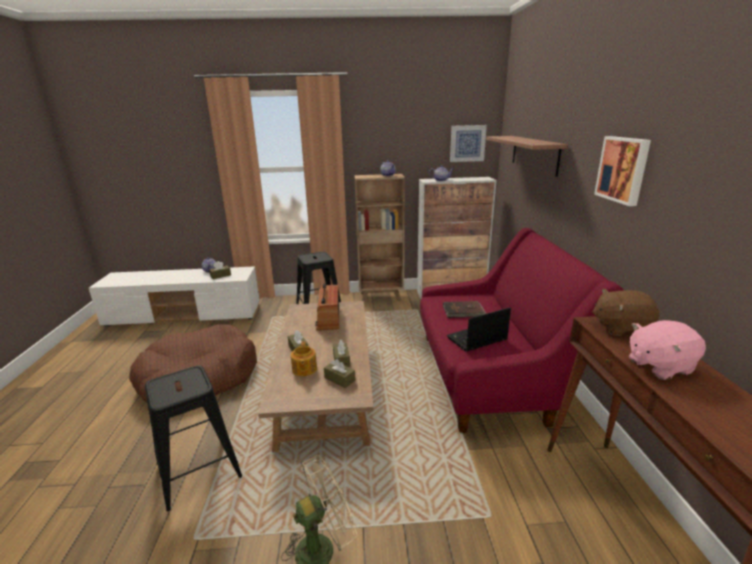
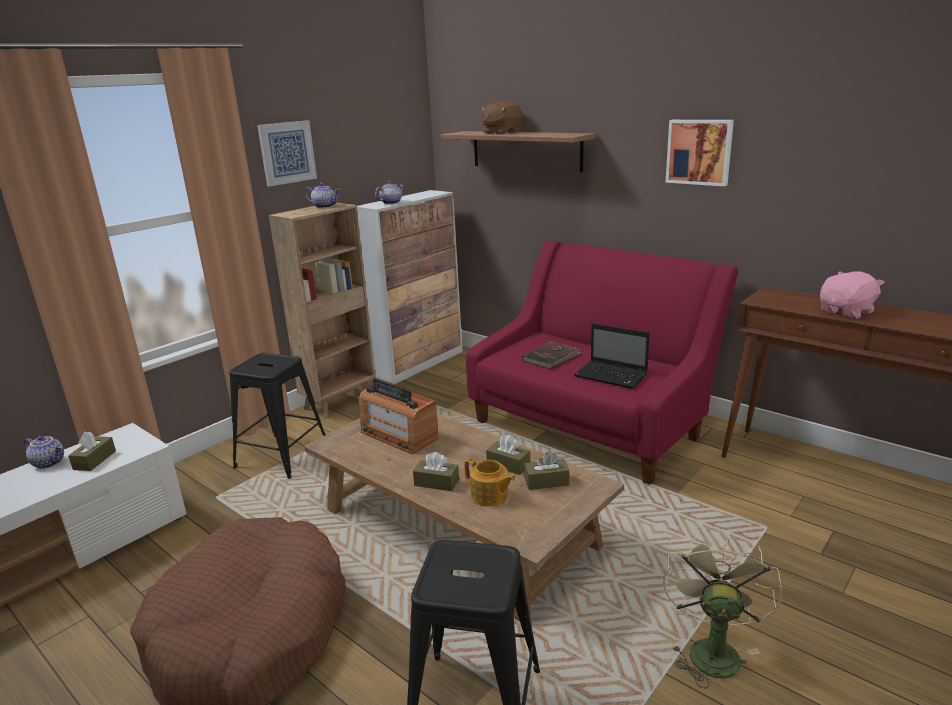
camera: 45 degrees left, 0 degrees up
laptop [447,307,511,352] -> laptop turned 75 degrees counterclockwise [574,323,650,389]
picture [450,125,487,162] -> picture moved to [257,120,317,187]
brown plush toy [592,289,659,336] -> brown plush toy moved to [481,101,522,135]
pink plush toy [629,320,706,380] -> pink plush toy turned 150 degrees counterclockwise [820,271,885,319]

